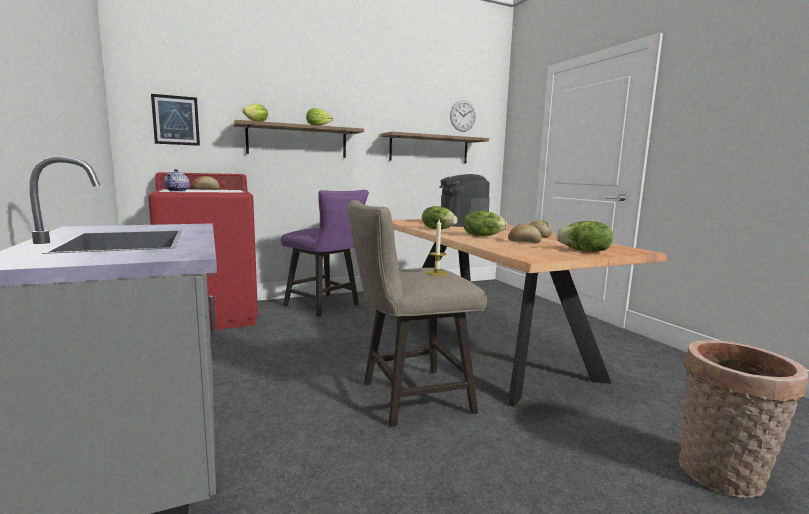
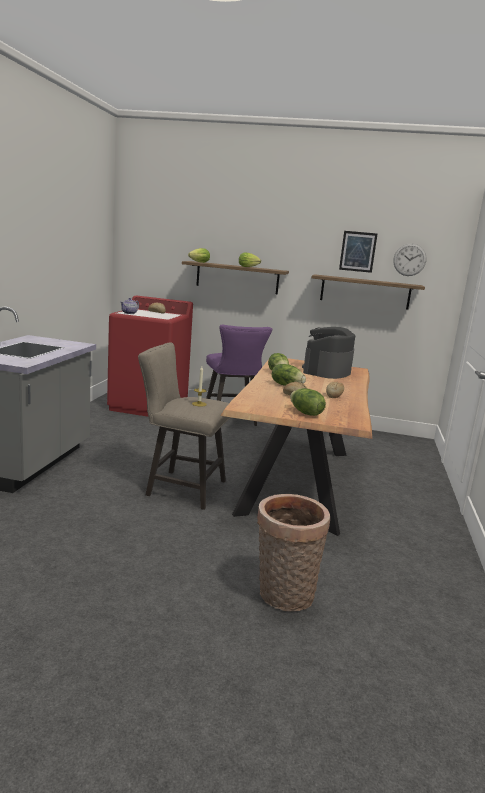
camera: 35 degrees right, 5 degrees up
picture [151,94,200,146] -> picture moved to [339,231,377,273]

